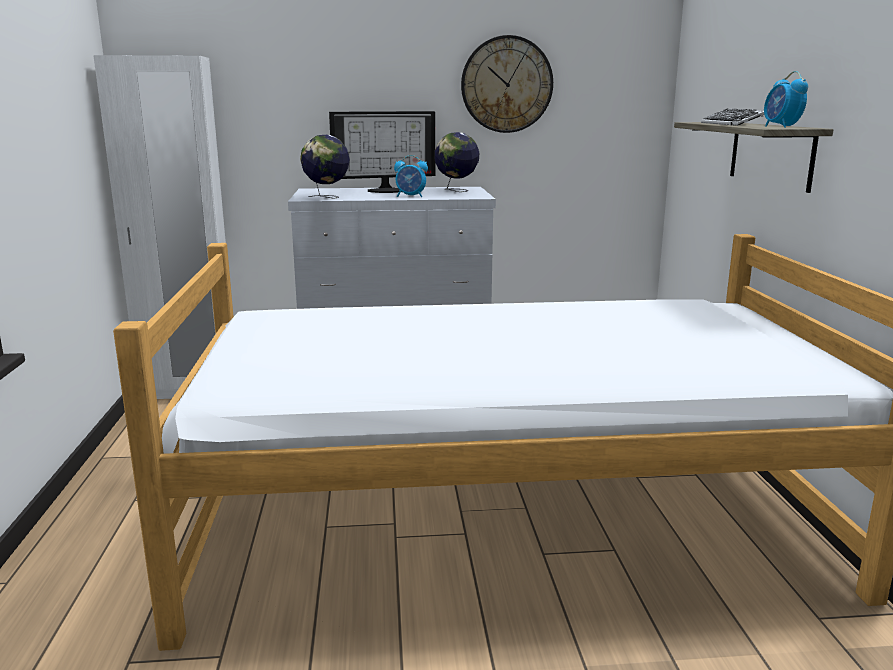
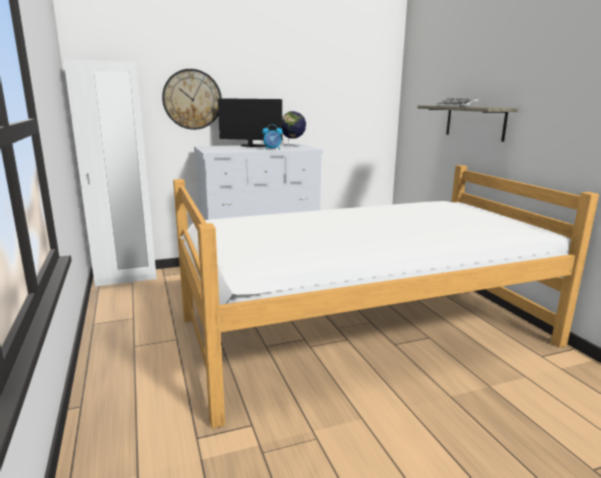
camera: 15 degrees left, 0 degrees up
globe [300,135,350,199] -> none
monitor [329,111,435,193] -> monitor turned 135 degrees counterclockwise [218,98,282,147]
wall clock [461,35,553,133] -> wall clock moved to [162,69,222,130]
alarm clock [764,71,808,128] -> none

